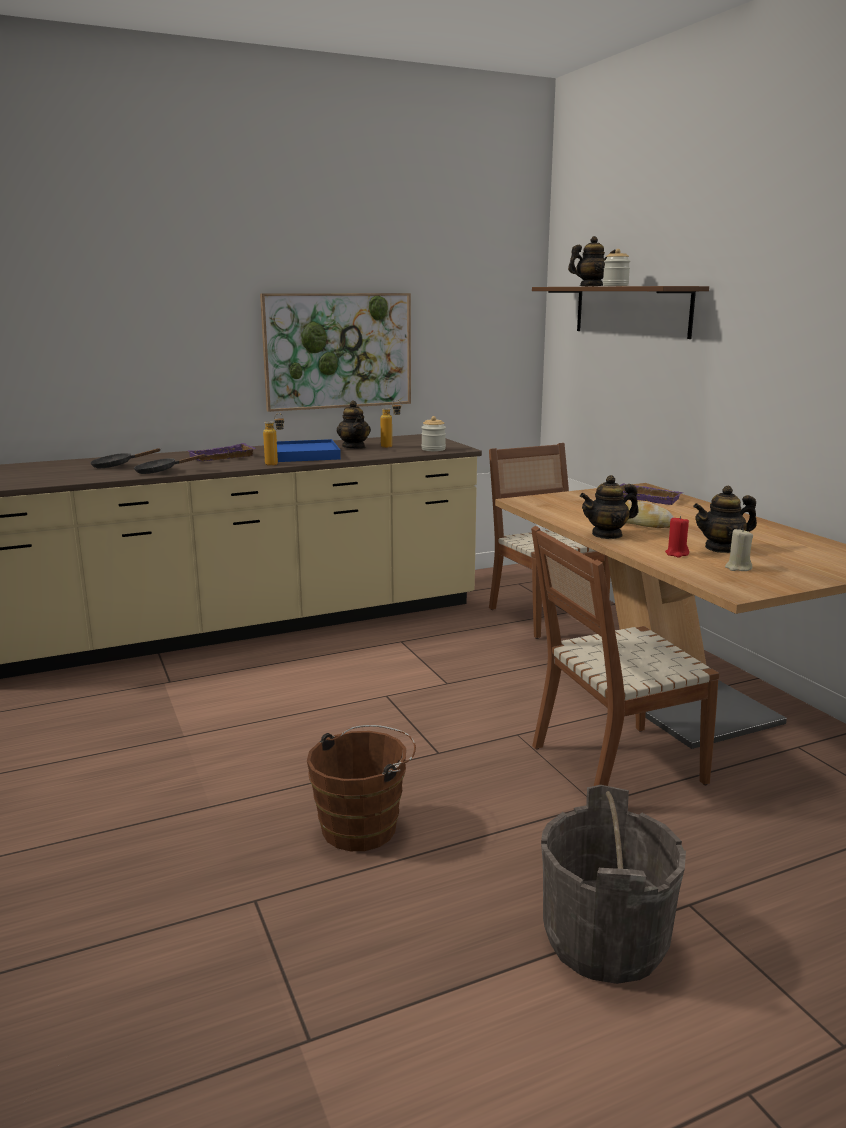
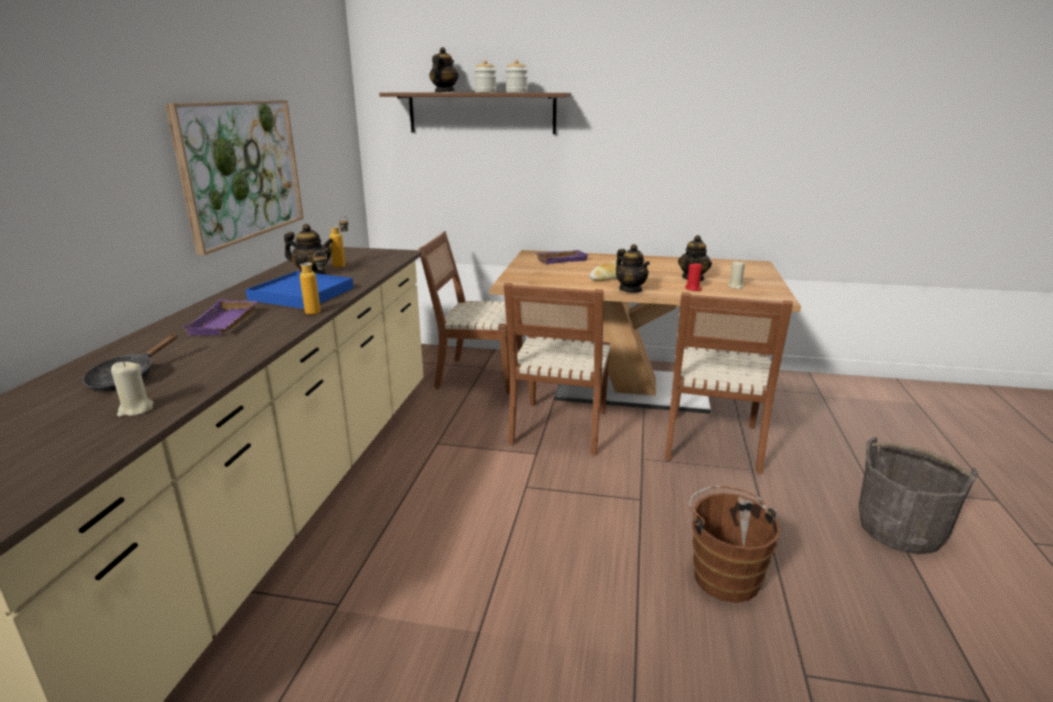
camera: 55 degrees left, 5 degrees up
black frying pan [134,454,206,474] -> none
jar [421,416,446,451] -> jar moved to [506,60,528,92]
teapot [580,475,639,539] -> teapot turned 45 degrees counterclockwise [616,244,650,293]
none -> beige candle [111,361,154,417]
none -> chair [504,283,610,456]

